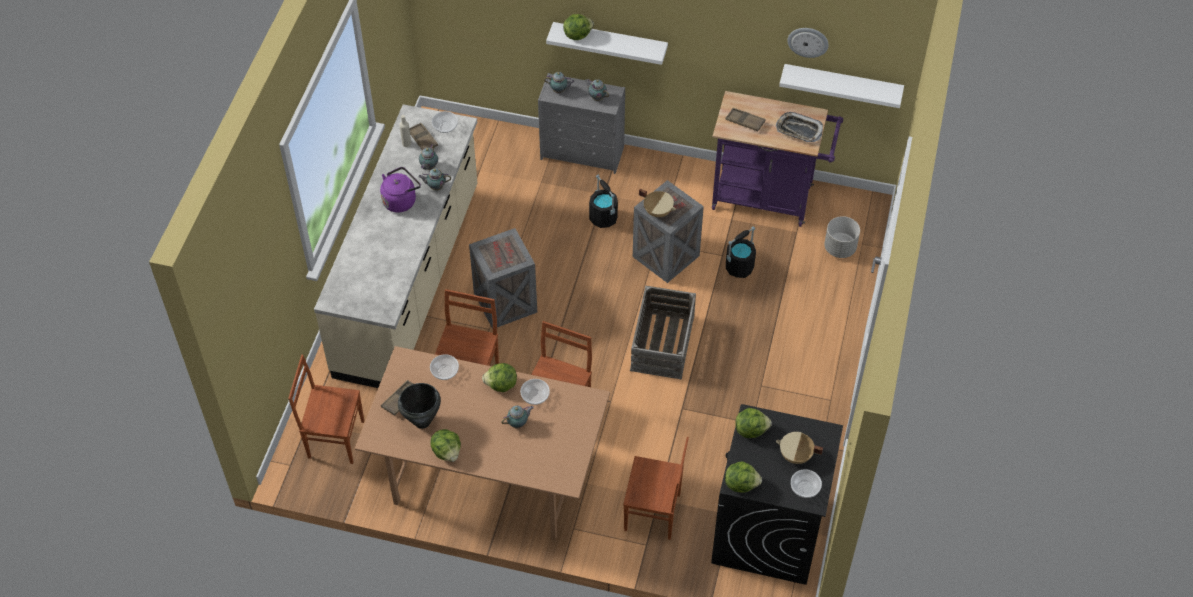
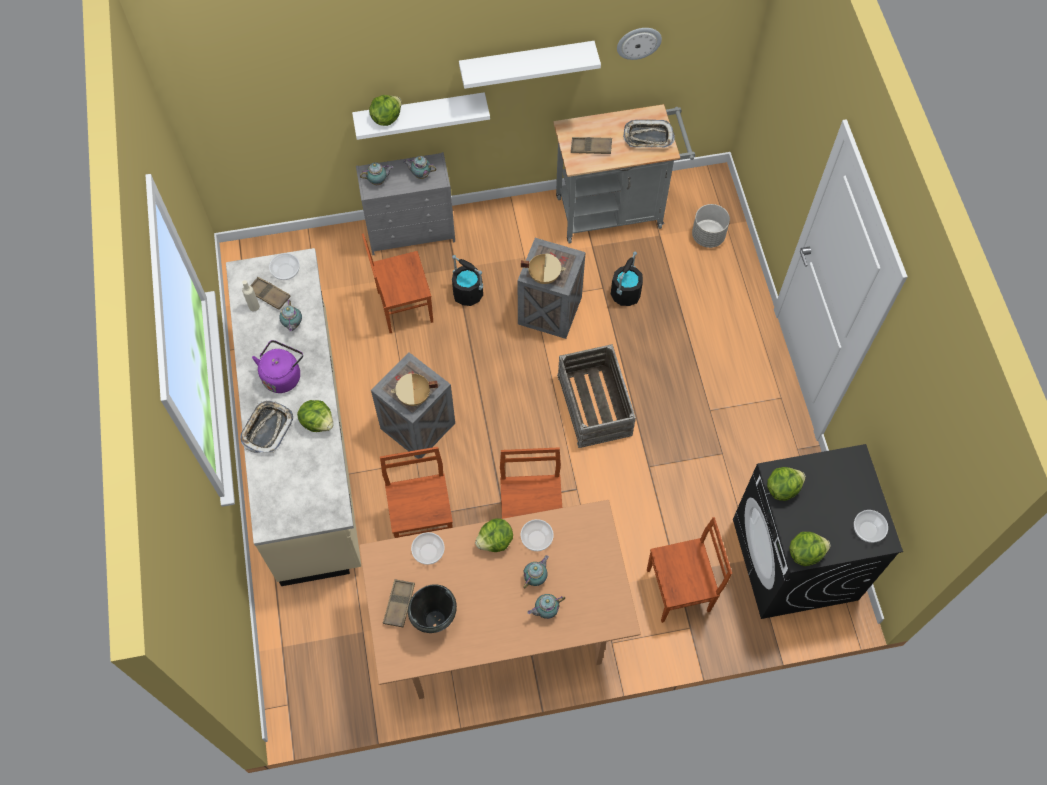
camera: 25 degrees left, 10 degrees up
brown chair [288,355,364,464] -> brown chair moved to [362,233,433,333]
teapot [418,168,451,191] -> teapot moved to [527,594,565,619]
lettuce [430,429,461,462] -> lettuce moved to [297,400,333,432]
purple cart [712,91,843,227] -> grey cart [553,104,695,243]
beige cooking pot [776,432,823,464] -> beige cooking pot moved to [391,373,438,406]
white shelf [779,64,904,108] -> white shelf moved to [459,41,601,89]
none -> tray [240,401,293,453]

